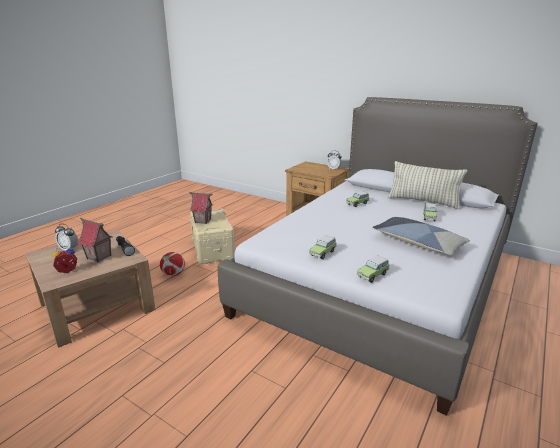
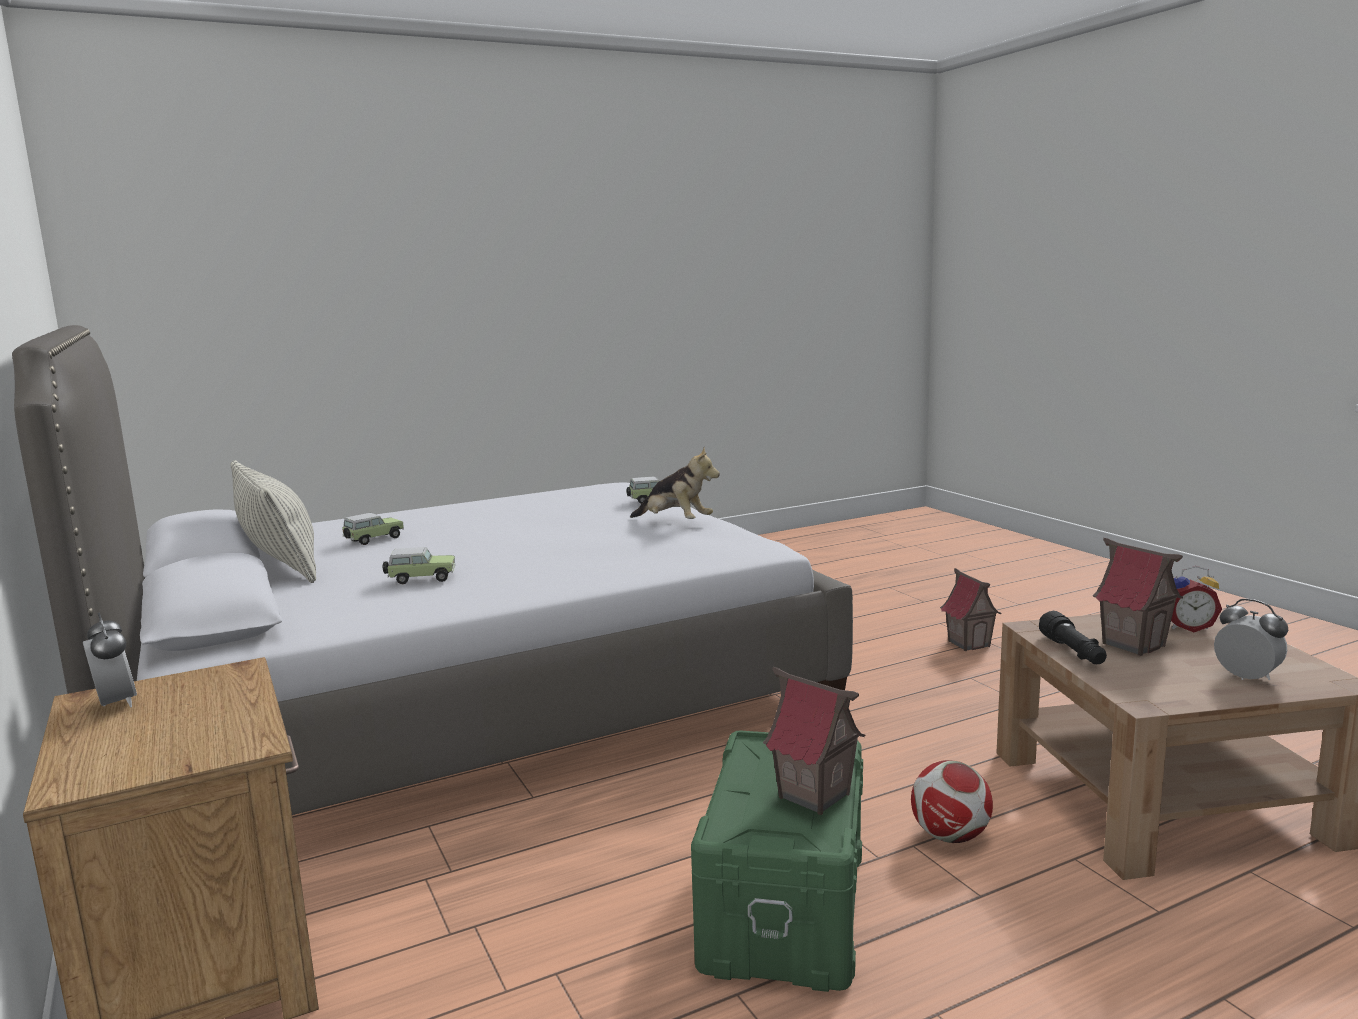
camera: 150 degrees left, 10 degrees down
beige storage box [190,209,235,264] -> green storage box [691,730,863,992]
toy car [309,235,337,259] -> plush toy [630,447,720,519]
pillow [373,217,470,255] -> none
none -> toy house [940,568,1002,651]

